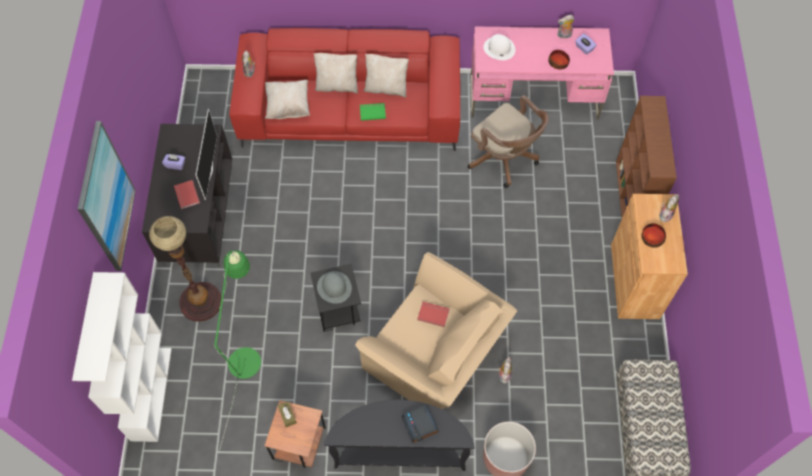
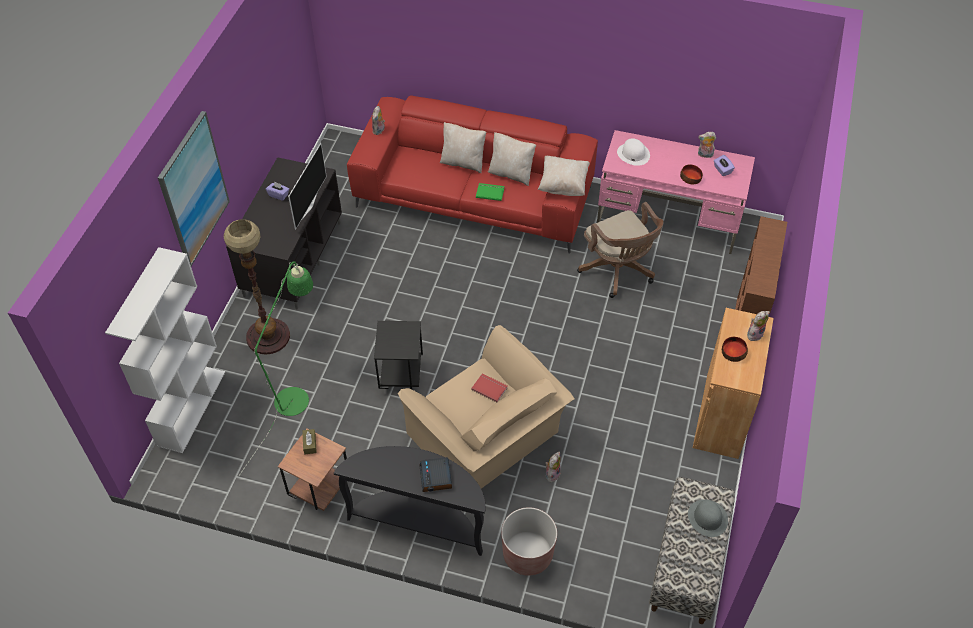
camera: 15 degrees right, 10 degrees down
red book [174,180,200,209] -> none
beige pillow [265,80,310,119] -> beige pillow moved to [537,156,590,196]
grey hat [317,271,352,304] -> grey hat moved to [688,500,728,537]

